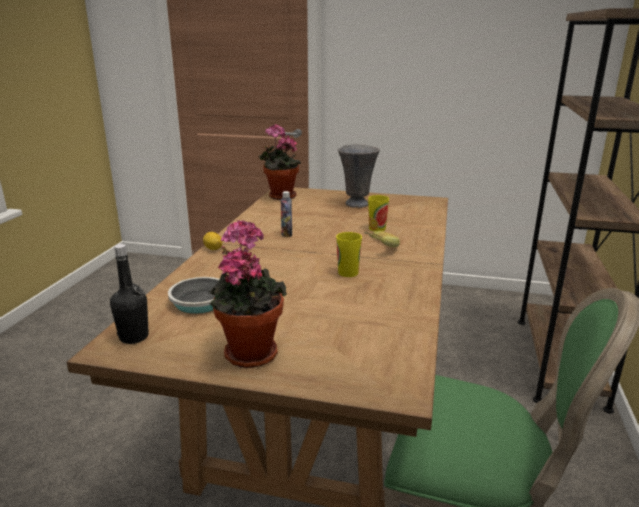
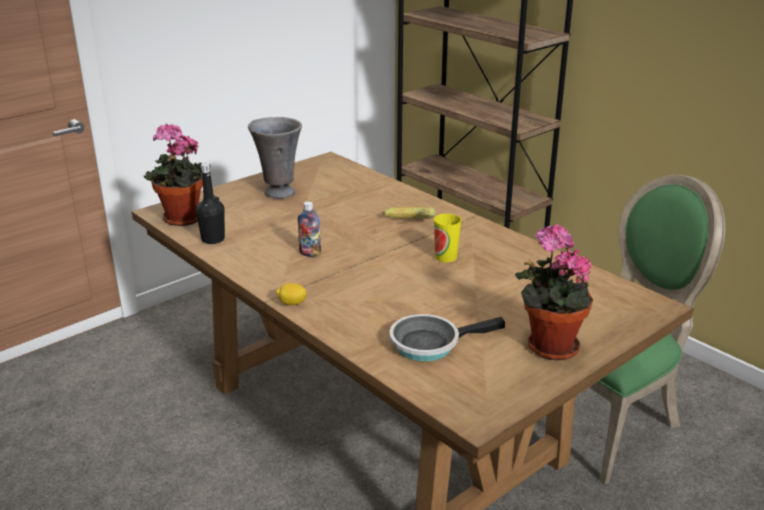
camera: 55 degrees left, 5 degrees up
black bottle [110,244,149,344] -> black bottle moved to [196,163,225,244]
cup [368,195,389,231] -> none

